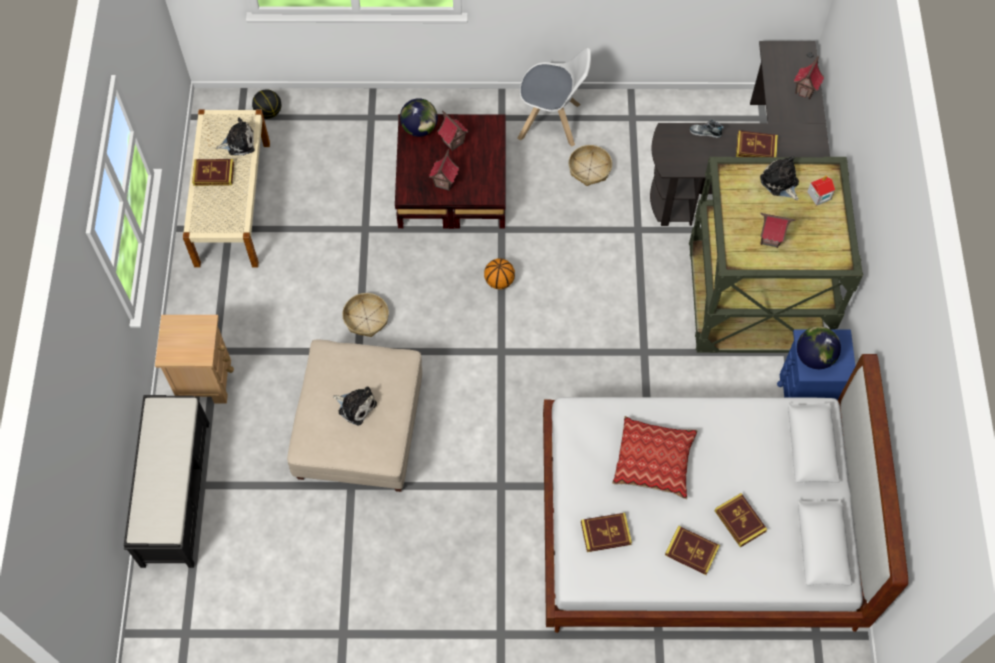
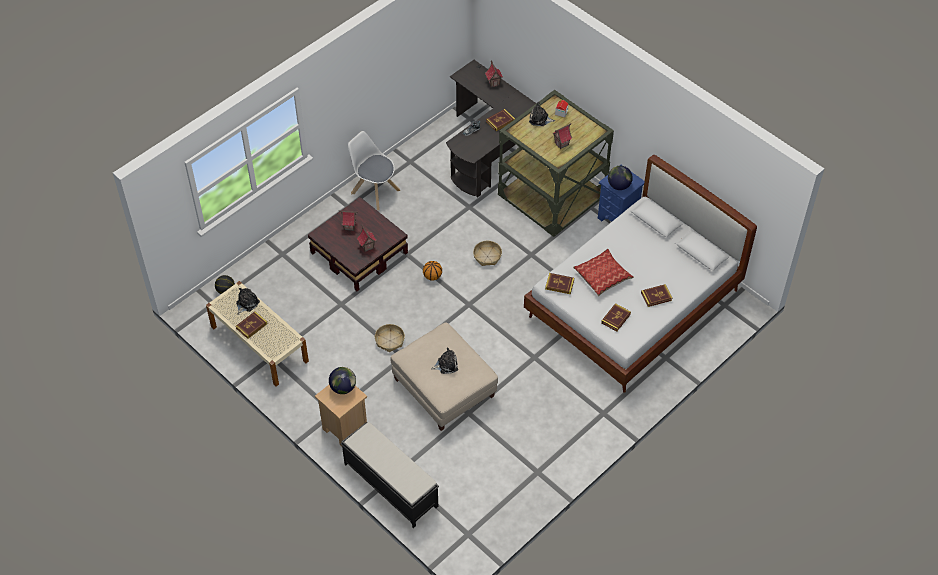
camera: 45 degrees left, 10 degrees down
globe [400,98,438,137] -> globe moved to [329,367,356,394]
chair [518,48,591,147] -> chair turned 105 degrees counterclockwise [348,131,400,210]
basket [569,145,612,186] -> basket moved to [473,241,502,266]
book [714,493,767,547] -> book moved to [545,273,574,294]

